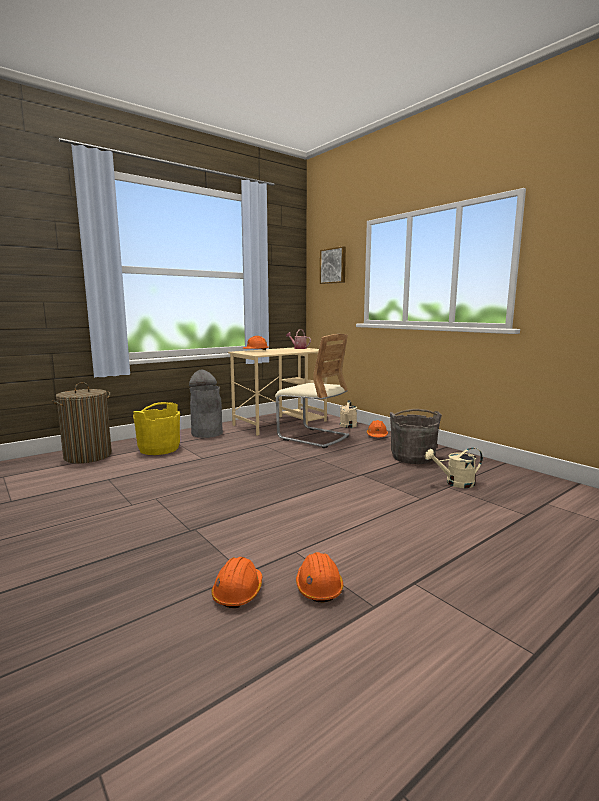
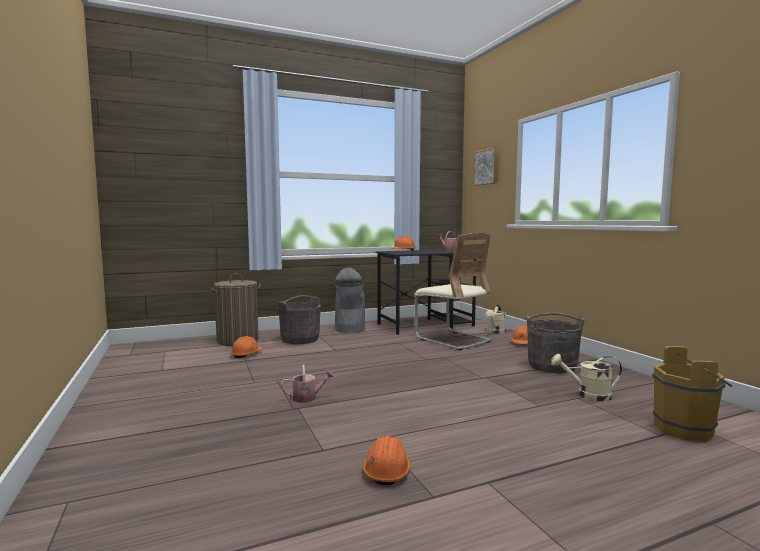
camera: 15 degrees right, 5 degrees down
yellow bucket [133,402,180,455] -> grey bucket [278,295,321,344]
orange hard hat [211,557,262,608] -> orange hard hat moved to [230,336,262,358]
beige desk [228,347,328,436] -> black desk [376,250,477,334]
none -> watering can [281,365,335,403]
none -> brown bucket [652,346,732,442]

